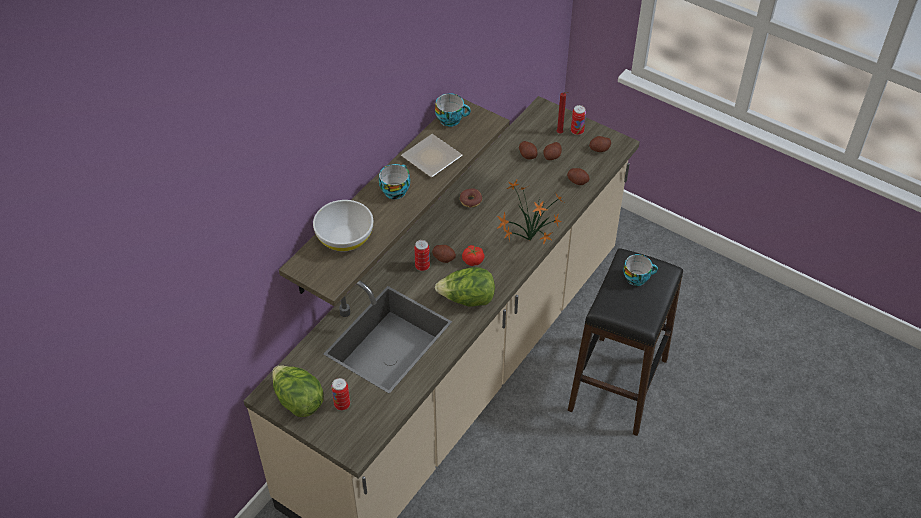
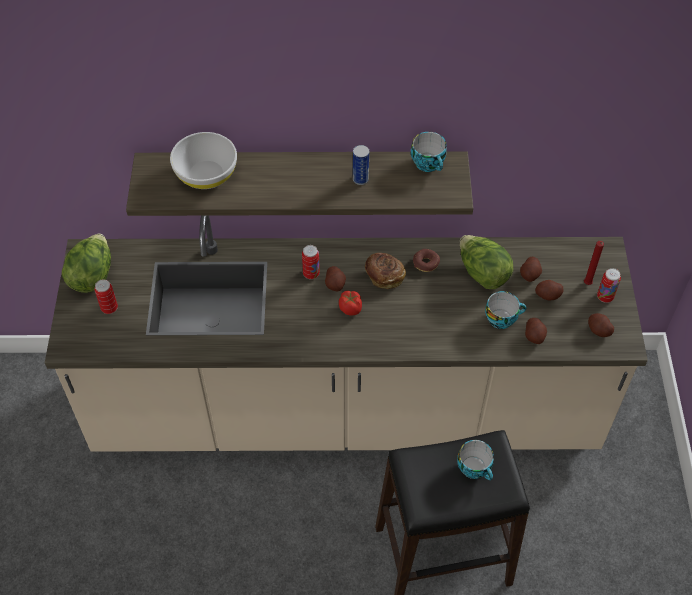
camera: 55 degrees right, 5 degrees up
cup [379,164,410,199] -> cup moved to [485,291,527,329]
plate [401,134,463,177] -> can [353,145,369,185]
lettuce [435,267,495,306] -> lettuce moved to [460,235,513,289]
potted plant [497,180,564,244] -> none
none -> bread [365,253,406,289]

